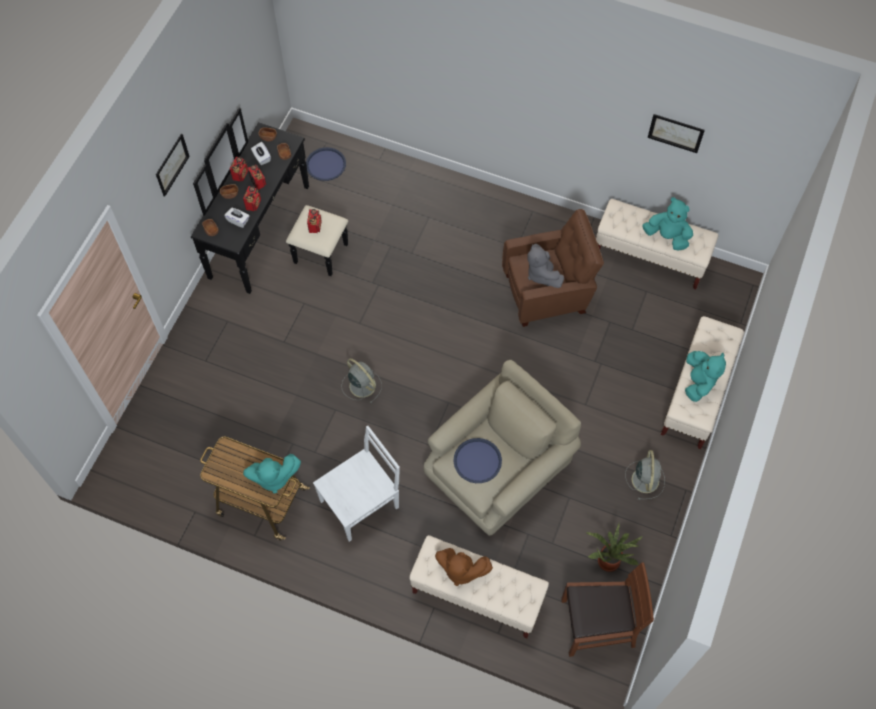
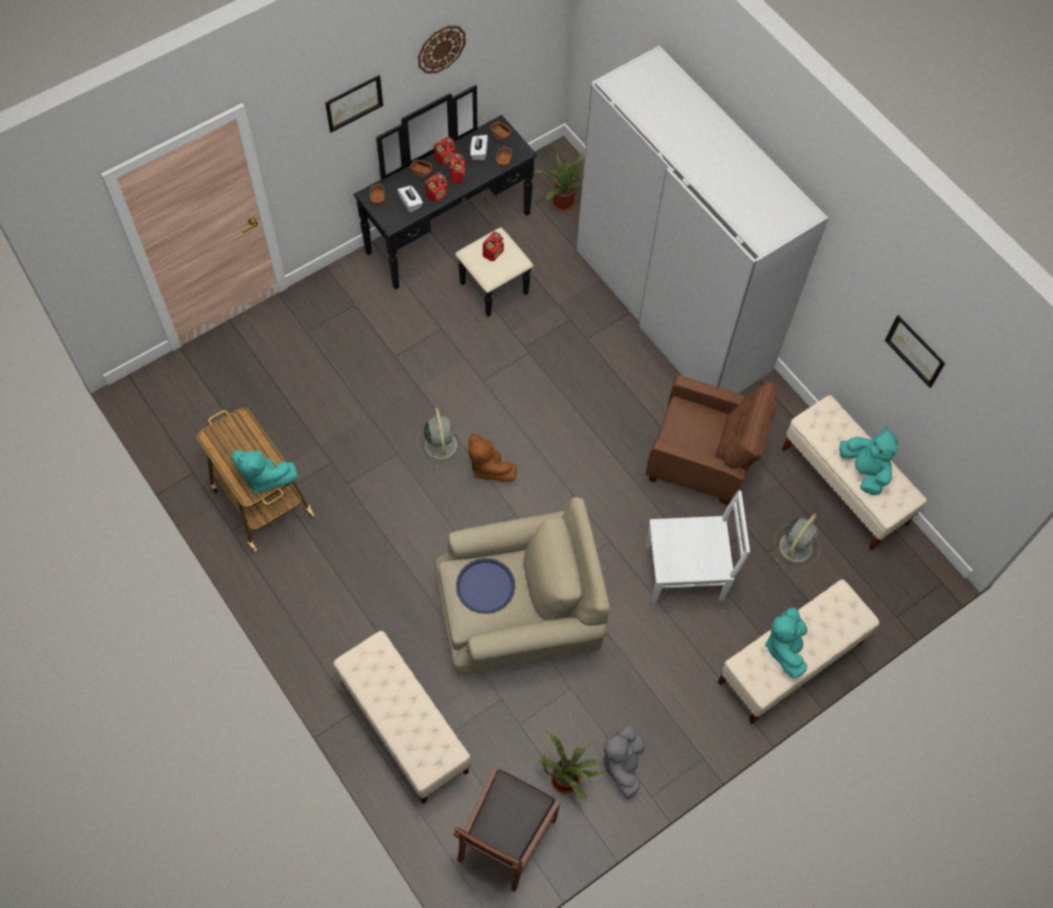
camera: 30 degrees right, 0 degrees up
blue tray [306,147,346,181] -> potted plant [534,152,585,211]
white chair [313,425,400,542] -> white chair moved to [646,490,750,604]
brown plush toy [435,548,493,586] -> brown plush toy moved to [468,434,517,482]
grey plush toy [528,244,564,288] -> grey plush toy moved to [603,726,645,797]
brown chair [561,562,654,657] -> brown chair turned 90 degrees clockwise [453,767,560,892]
grey fan [625,450,665,500] -> grey fan moved to [774,513,821,569]
turquoise plush toy [685,351,726,402] -> turquoise plush toy turned 150 degrees clockwise [765,608,807,678]
none -> wall clock [418,26,466,74]
none -> white wardrobe [576,45,828,393]

